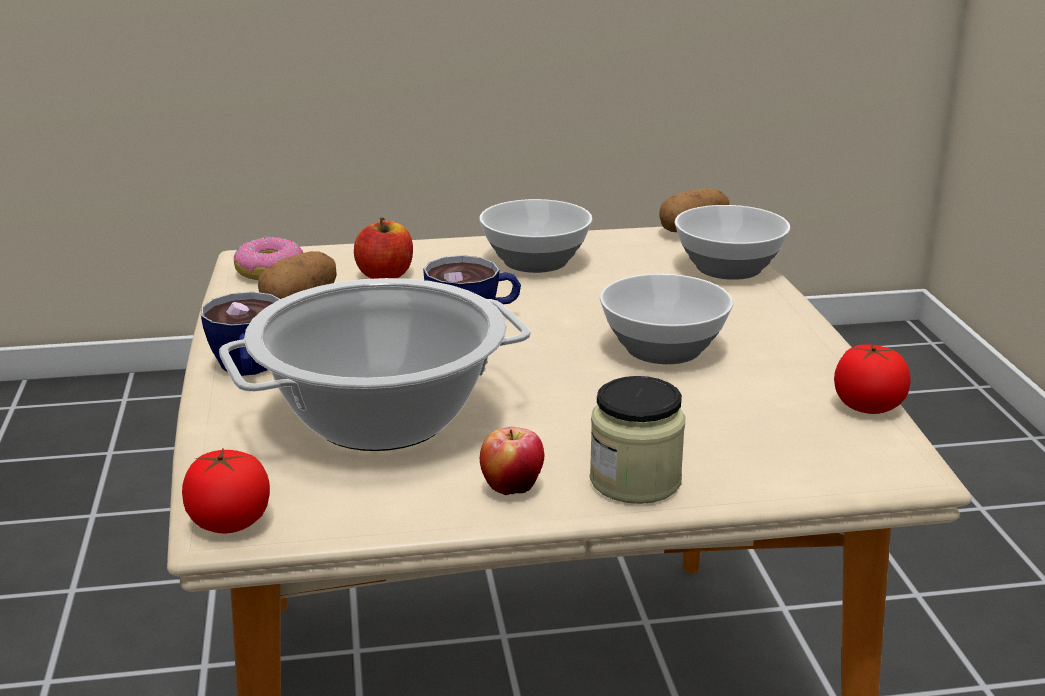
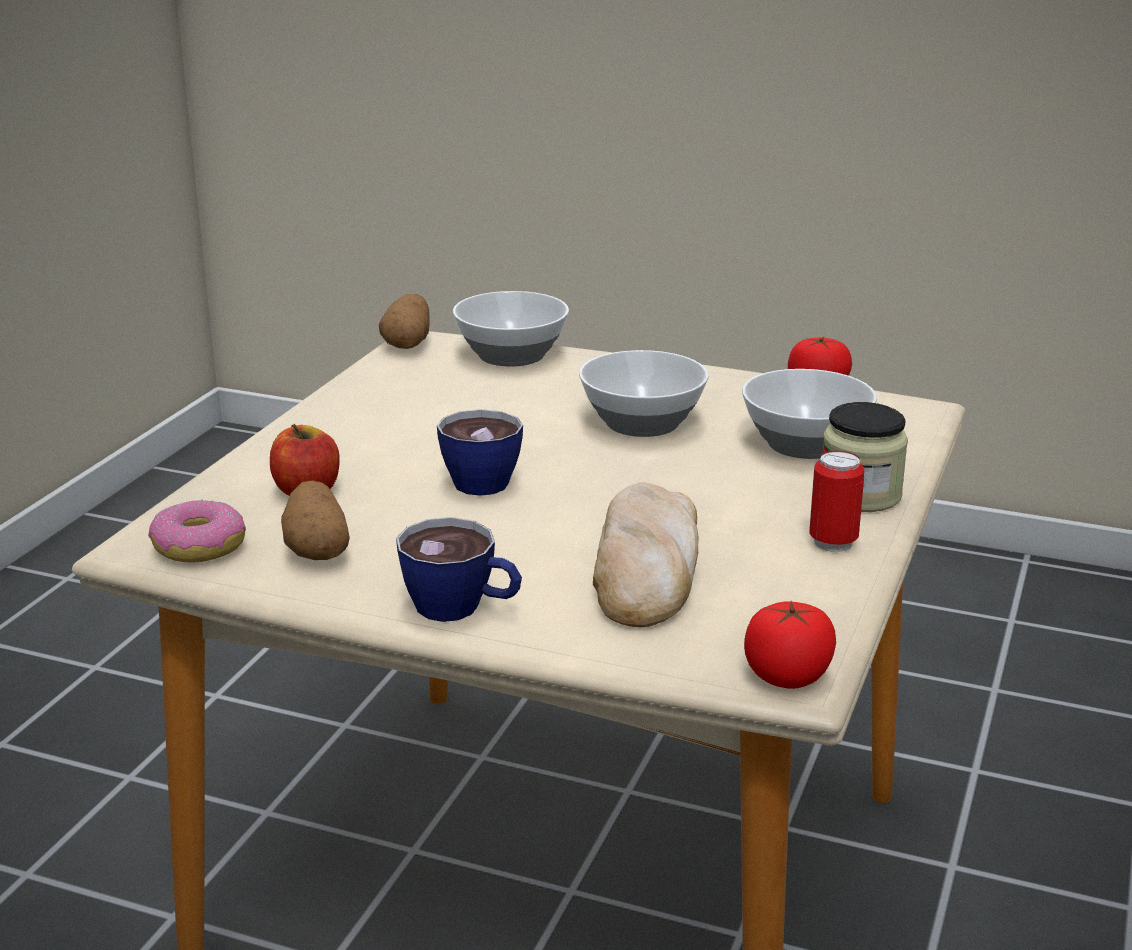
camera: 60 degrees left, 0 degrees up
cooking pot [219,278,531,451] -> bread [593,482,699,627]
bowl [479,199,593,273] -> bowl moved to [742,369,877,459]
apple [480,427,545,496] -> can [809,451,864,552]

